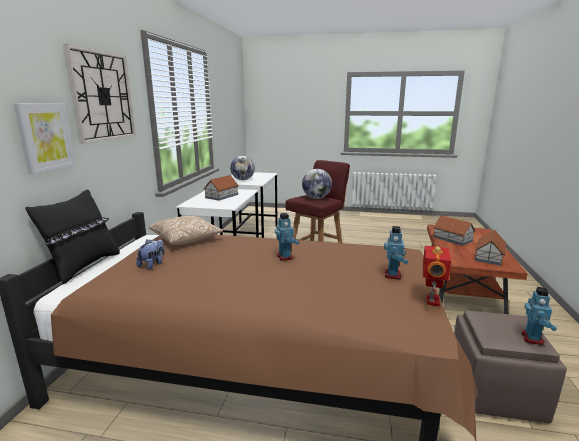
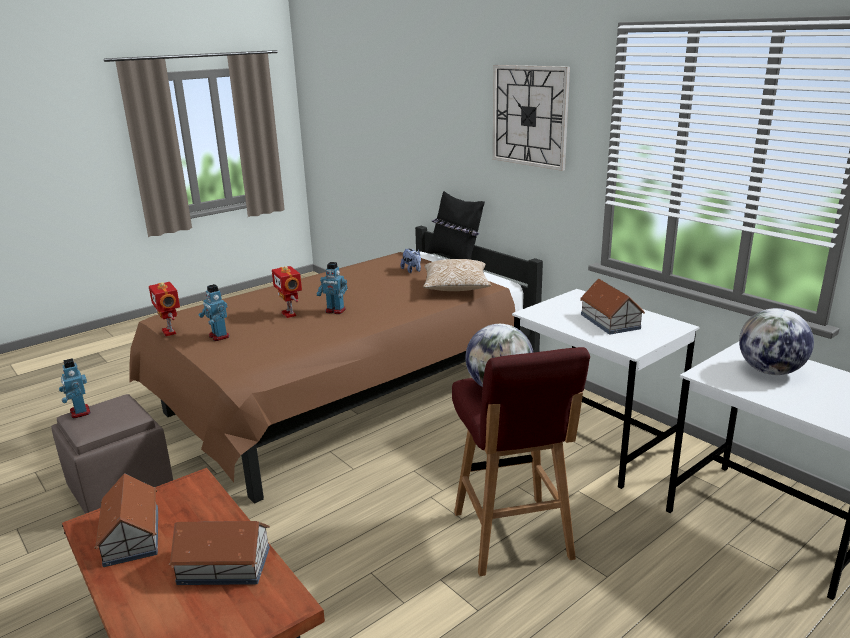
camera: 130 degrees right, 5 degrees up
picture [14,103,76,174] -> none
none -> toy robot [272,266,302,318]

